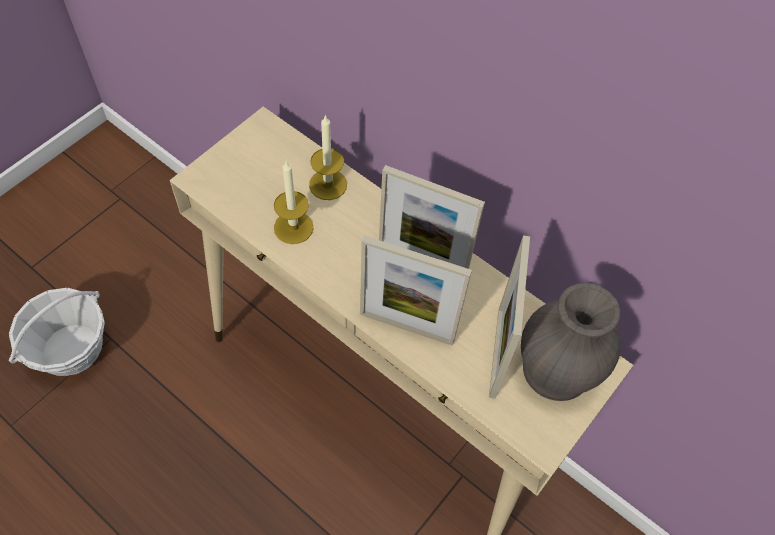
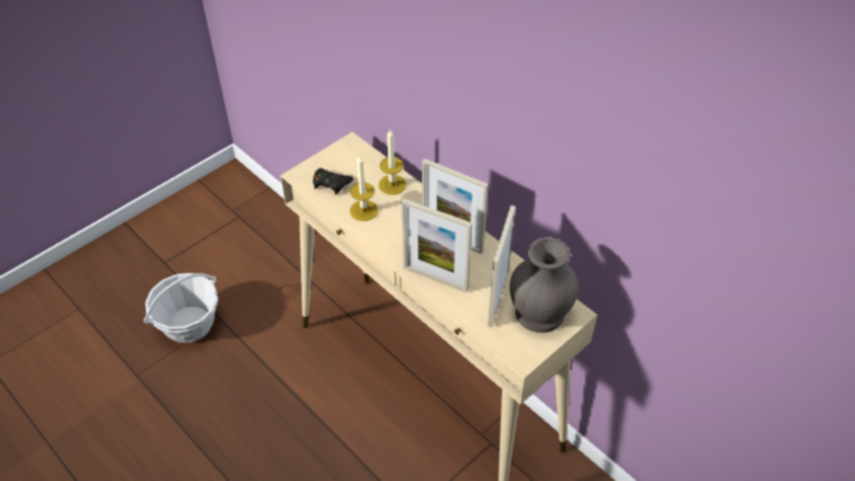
camera: 10 degrees right, 10 degrees down
none -> black game controller [313,168,354,195]

